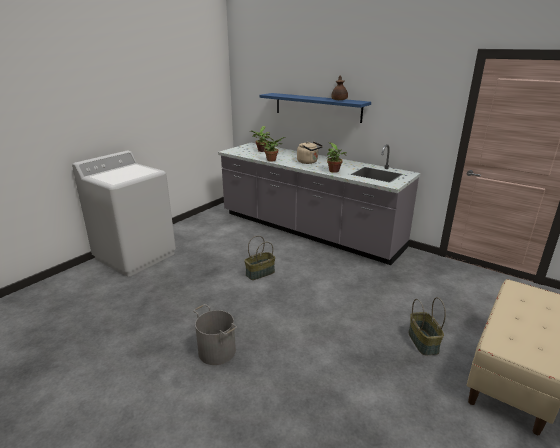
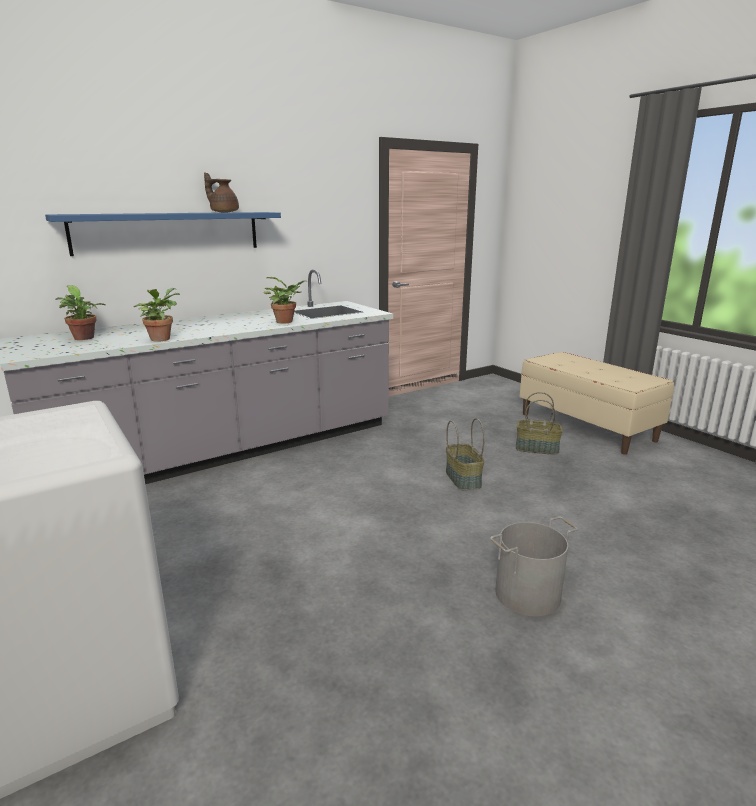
camera: 70 degrees left, 5 degrees down
basket [244,236,275,280] -> basket moved to [446,418,485,491]
beige kettle [297,141,323,164] -> none

